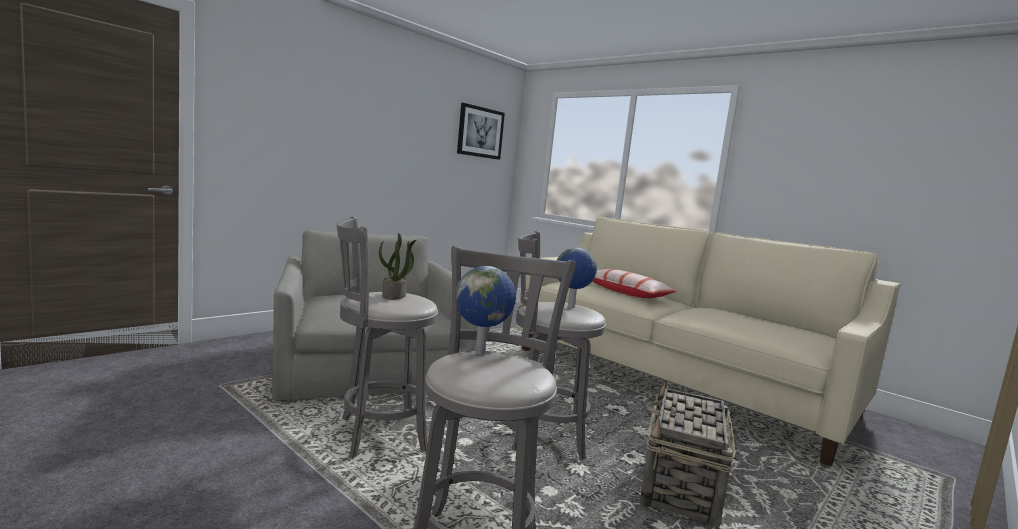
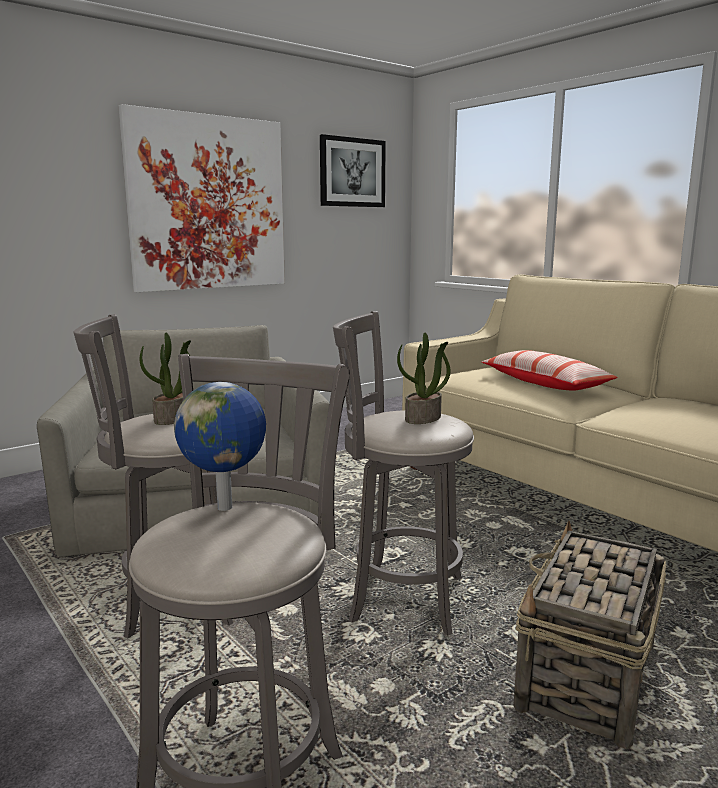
camera: 10 degrees right, 5 degrees up
globe [557,248,597,308] -> potted plant [397,332,450,424]
none -> picture [118,104,285,292]

